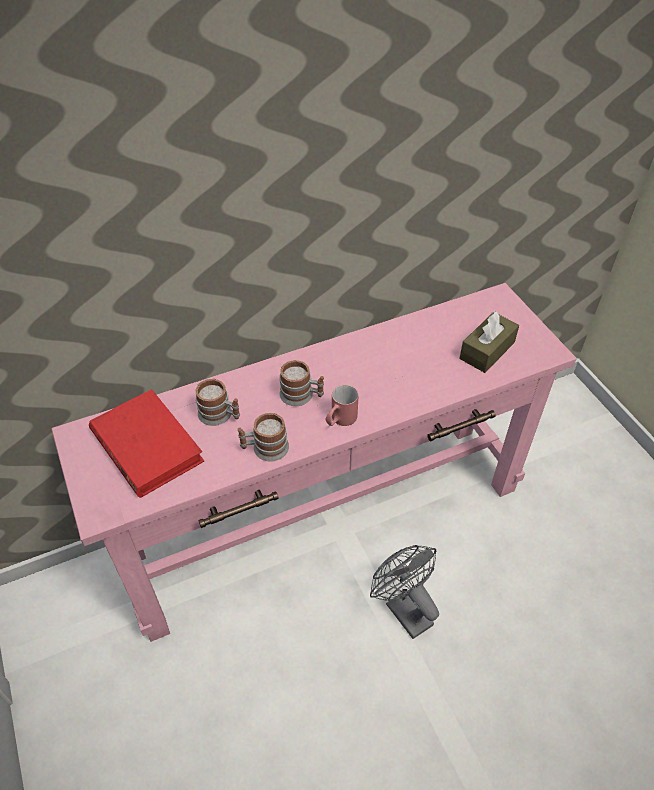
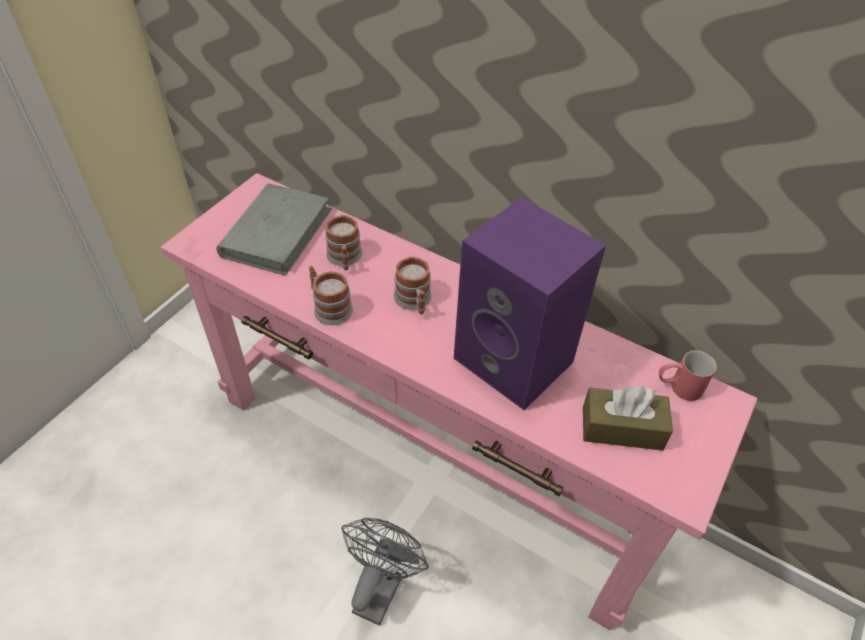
camera: 55 degrees right, 0 degrees up
red book [89,389,204,498] -> grey book [216,183,332,276]
red mug [325,385,359,426] -> red mug moved to [659,351,717,401]
none -> purple speaker [454,197,606,410]

